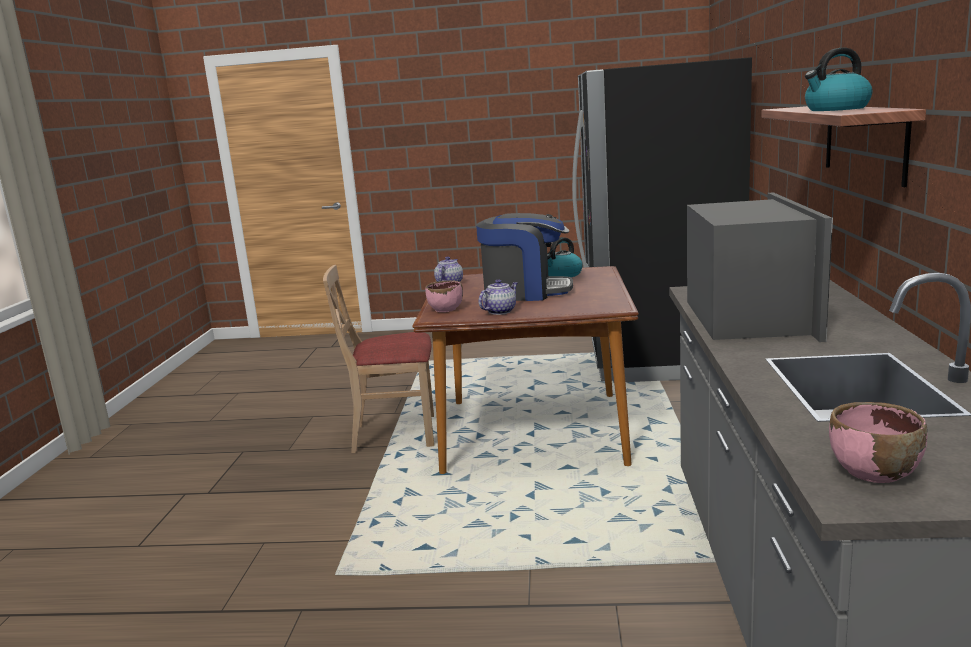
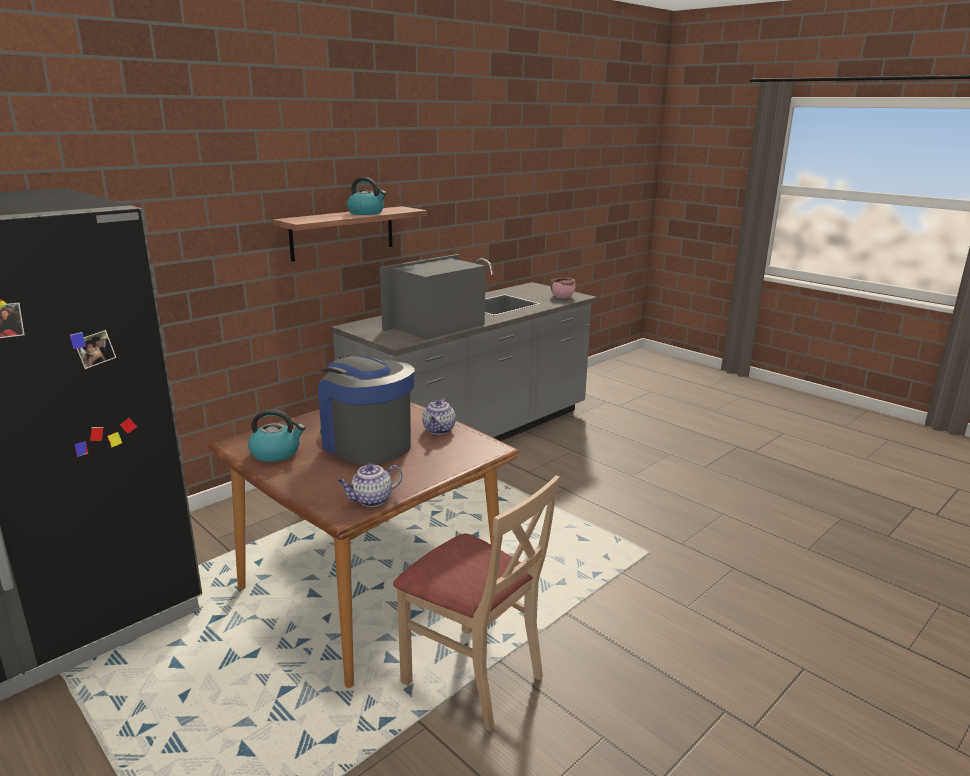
camera: 140 degrees left, 5 degrees up
pink bowl [425,281,463,312] -> none
teapot [479,279,518,315] -> teapot turned 75 degrees counterclockwise [422,398,456,434]

